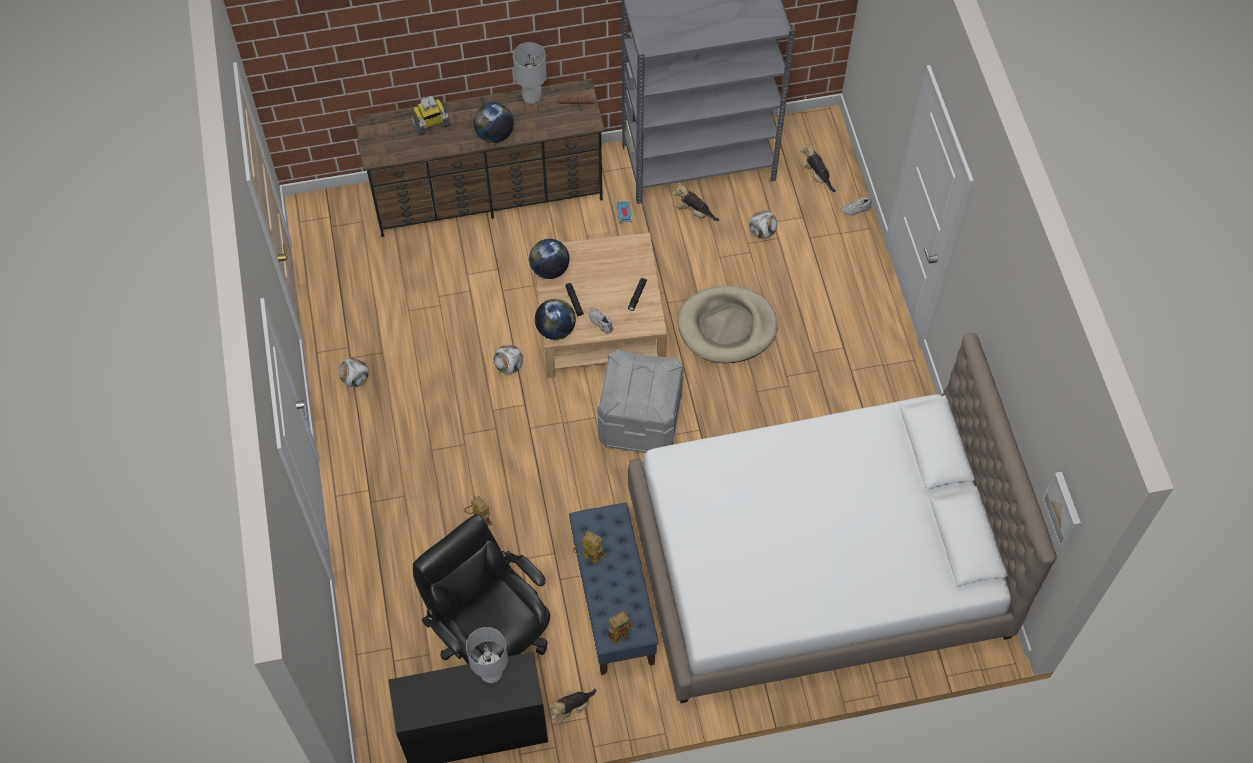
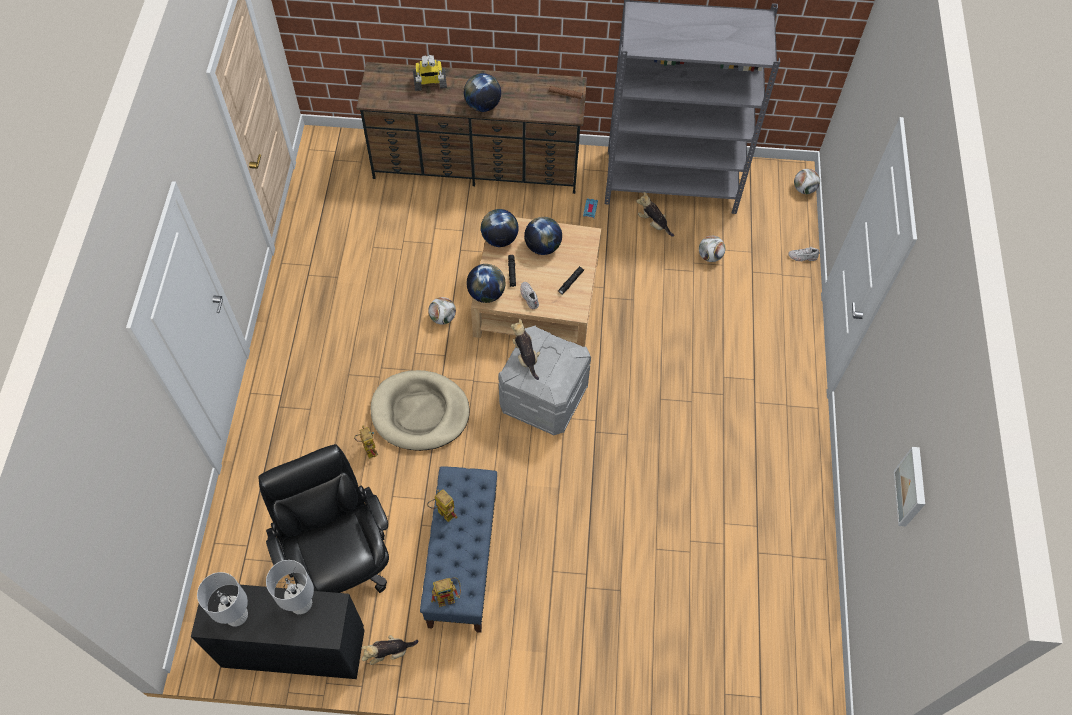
camera: 15 degrees right, 0 degrees up
football [339,357,369,387] -> football moved to [794,169,820,194]
grey table lamp [513,42,547,104] -> grey table lamp moved to [197,572,248,627]
white bed [628,333,1057,703] -> none
beige dog bed [678,285,778,363] -> beige dog bed moved to [371,370,470,451]
plush toy [800,141,836,192] -> plush toy moved to [511,319,540,380]
picture [1042,471,1081,548] -> picture moved to [894,447,925,526]
none -> globe [524,217,562,255]

